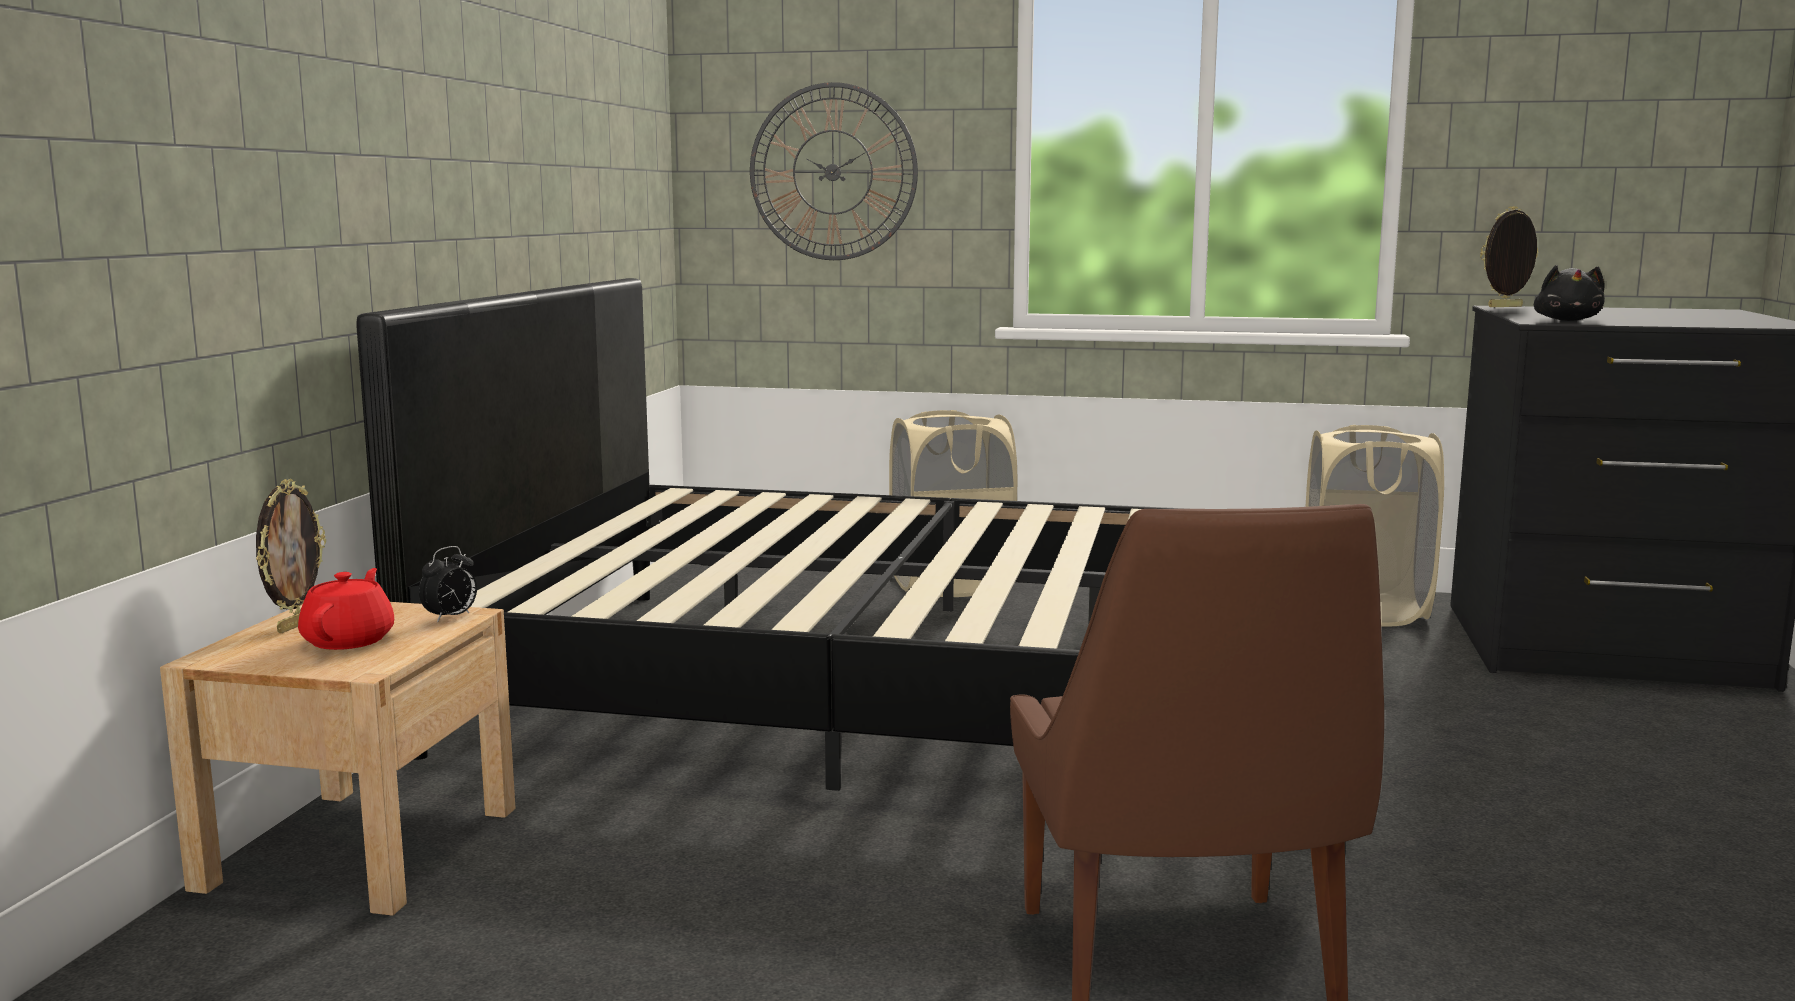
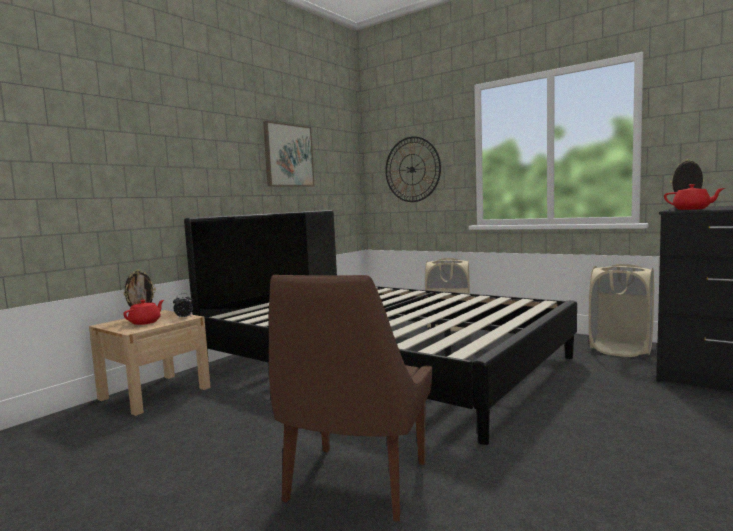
camera: 25 degrees right, 5 degrees down
black plush toy [1534,265,1605,321] -> red teapot [664,184,725,210]
none -> picture [263,121,314,187]

